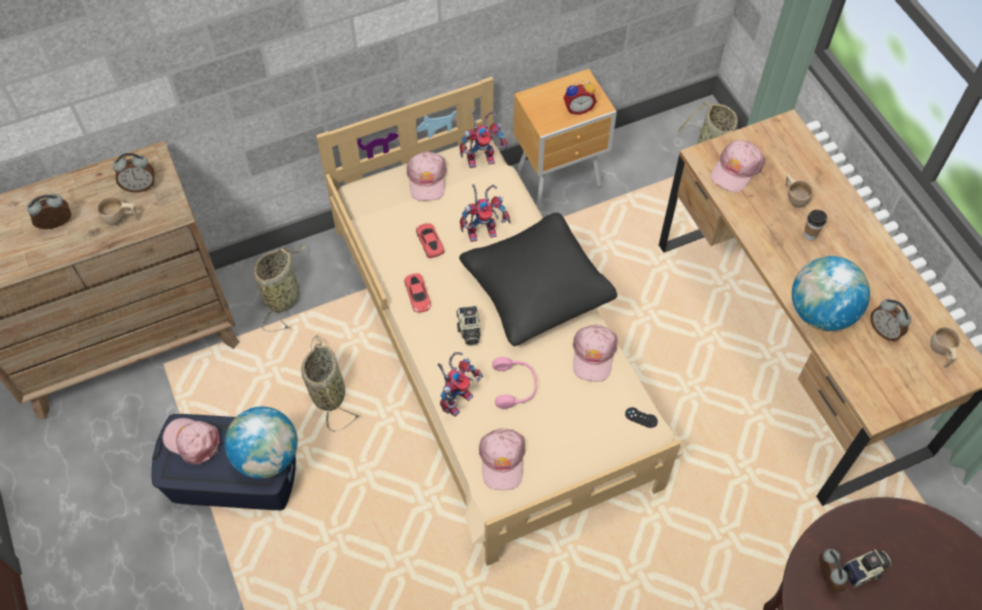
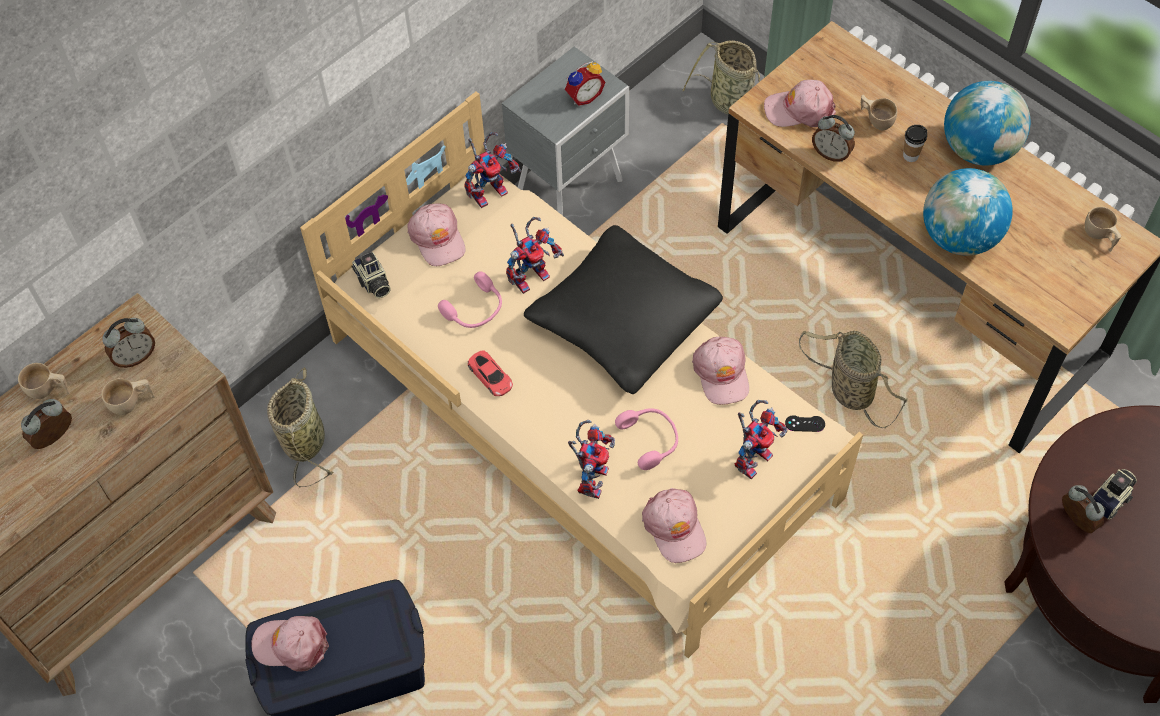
camera: 20 degrees left, 0 degrees up
globe [225,407,298,479] -> globe moved to [944,81,1030,166]
basket [301,334,360,432] -> basket moved to [799,331,908,428]
red toy car [416,223,444,258] -> pink headphones [438,271,502,328]
camera [456,306,481,346] -> camera moved to [351,252,391,298]
brown nightstand [513,69,617,209] -> grey nightstand [502,47,629,216]
pink cap [710,140,765,192] -> pink cap turned 75 degrees clockwise [764,80,836,127]
alarm clock [870,299,911,341] -> alarm clock moved to [812,115,855,162]
none -> beige cup [18,363,70,399]
none -> toy robot [735,400,787,479]

